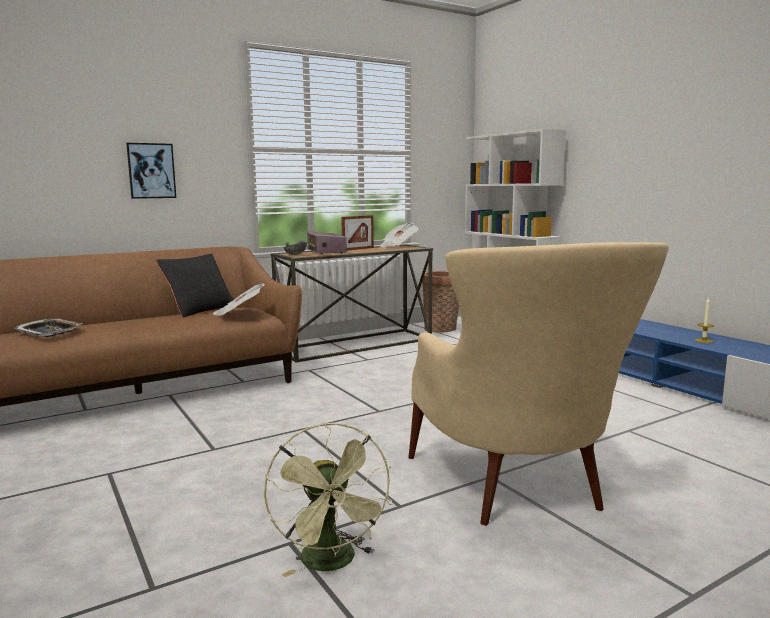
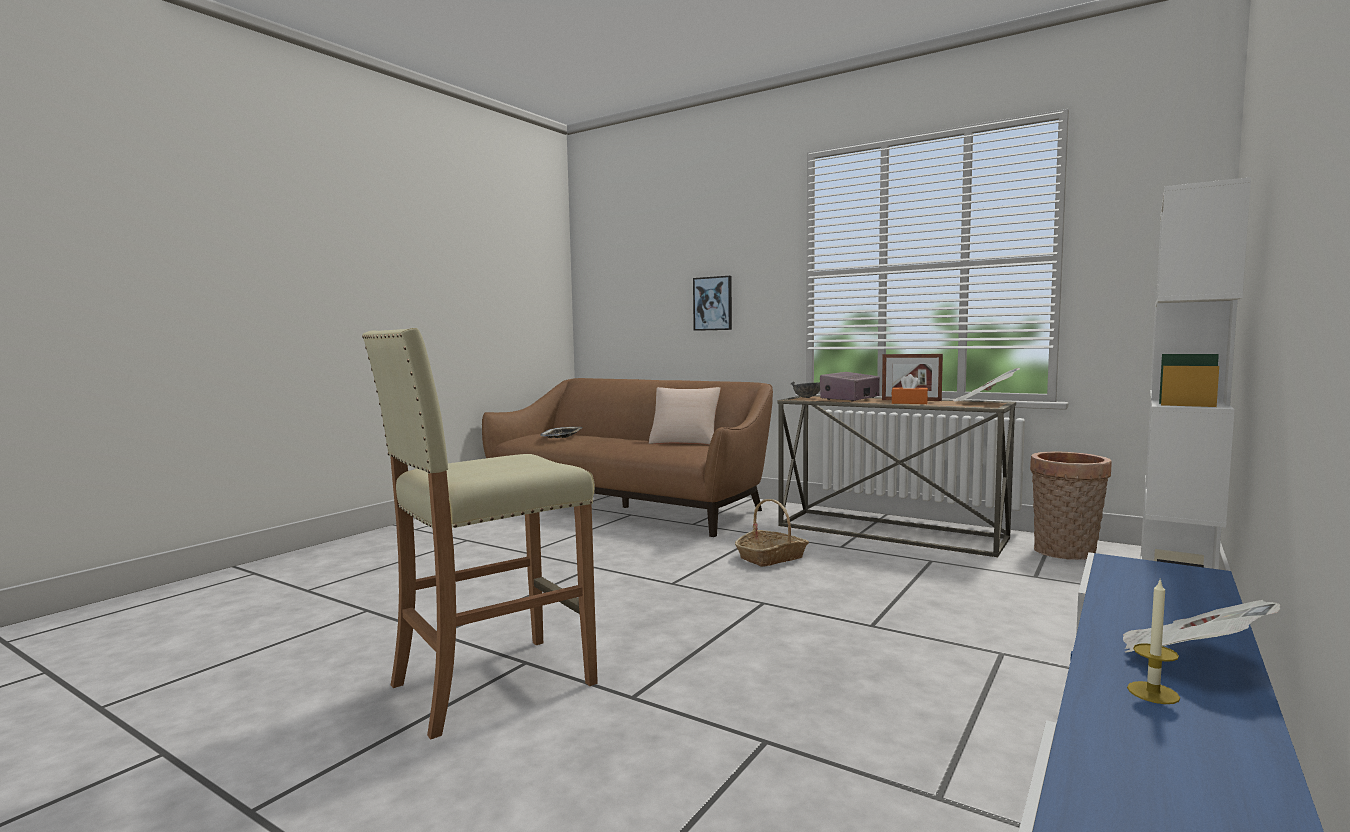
camera: 65 degrees right, 5 degrees down
black pillow [156,254,233,317] -> beige pillow [649,387,720,445]
newspaper [213,283,265,316] -> newspaper moved to [1123,600,1280,652]
green fan [264,423,392,577] -> none
beige armchair [408,242,669,526] -> beige stool [362,328,598,740]
none -> basket [735,499,809,567]
none -> orange tissue box [891,374,928,404]

